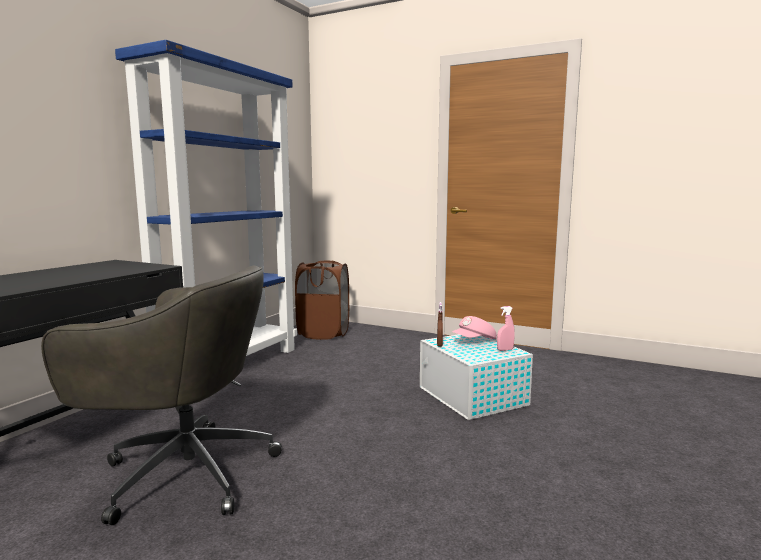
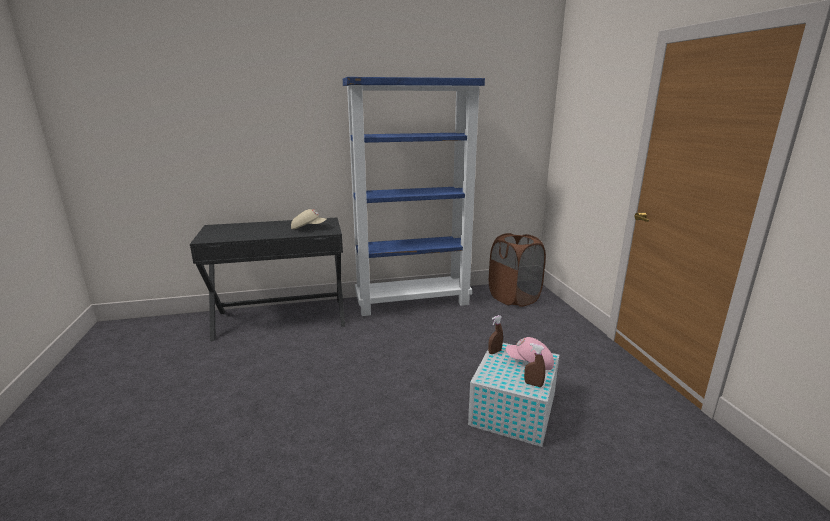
camera: 50 degrees right, 10 degrees up
grey office chair [41,266,282,525] -> none
pink spray bottle [497,306,515,351] -> brown spray bottle [524,343,546,387]
none -> beige cap [291,209,326,229]

